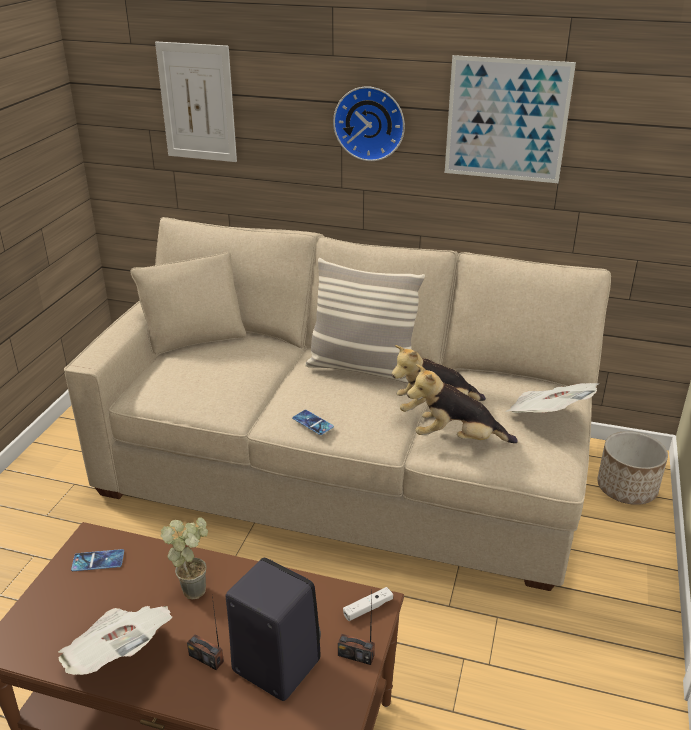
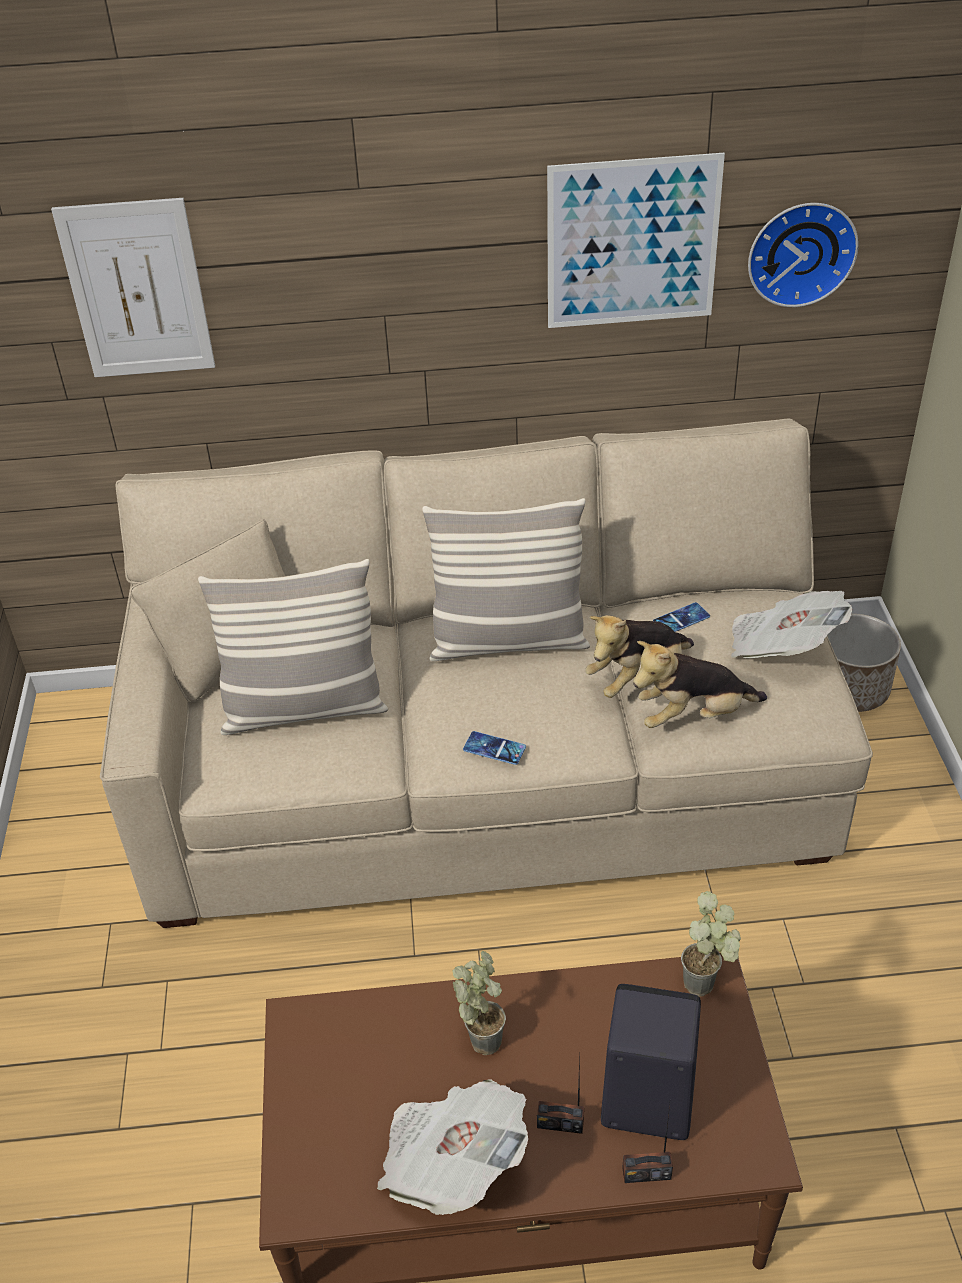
camera: 20 degrees left, 10 degrees up
phone [71,549,124,571] -> phone moved to [653,602,710,632]
wall clock [333,86,405,161] -> wall clock moved to [748,203,859,307]
radio [338,595,375,665] -> radio moved to [623,1103,673,1183]
white game controller [343,587,393,621] -> potted plant [681,891,741,997]
none -> pillow [198,559,388,735]

